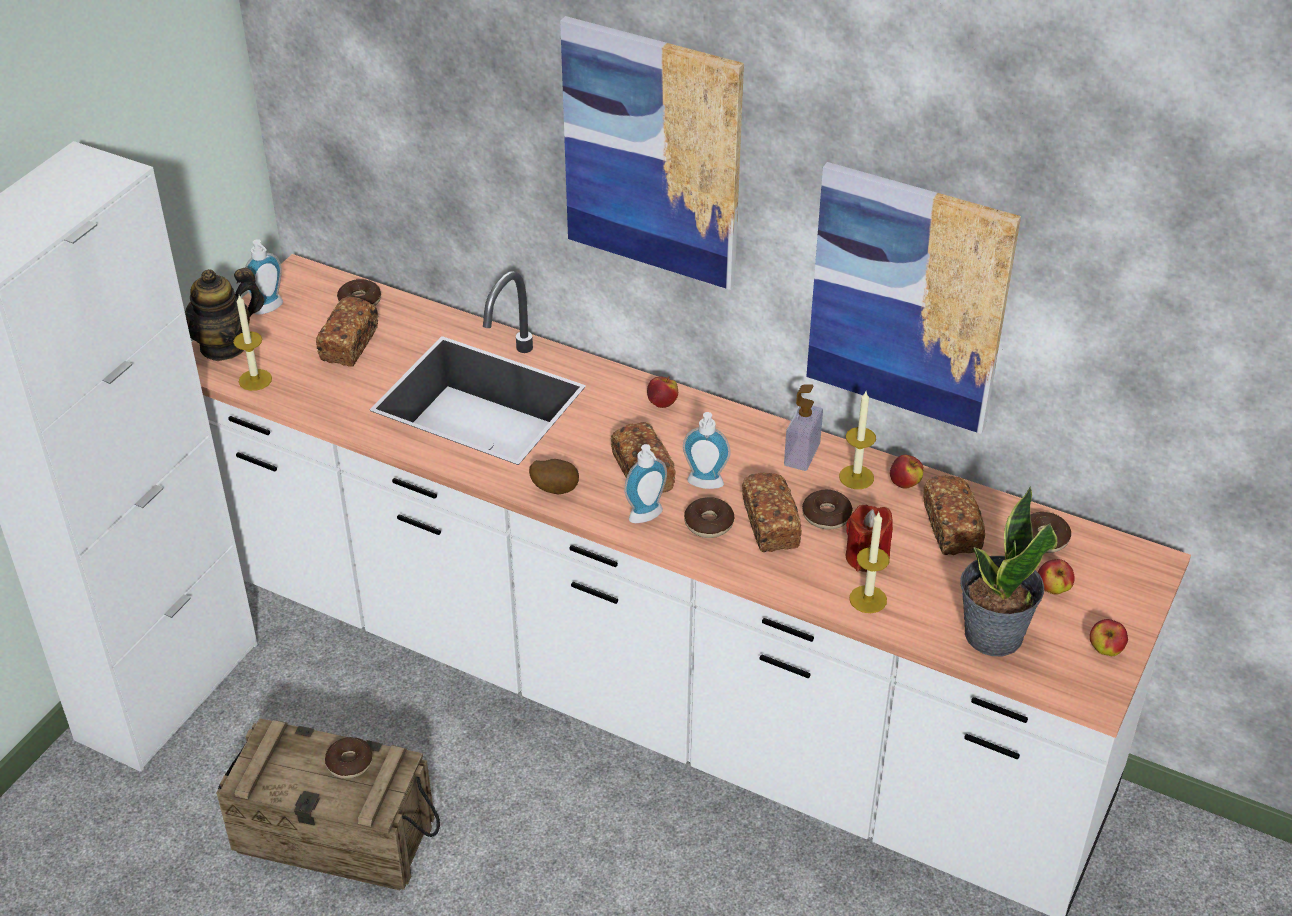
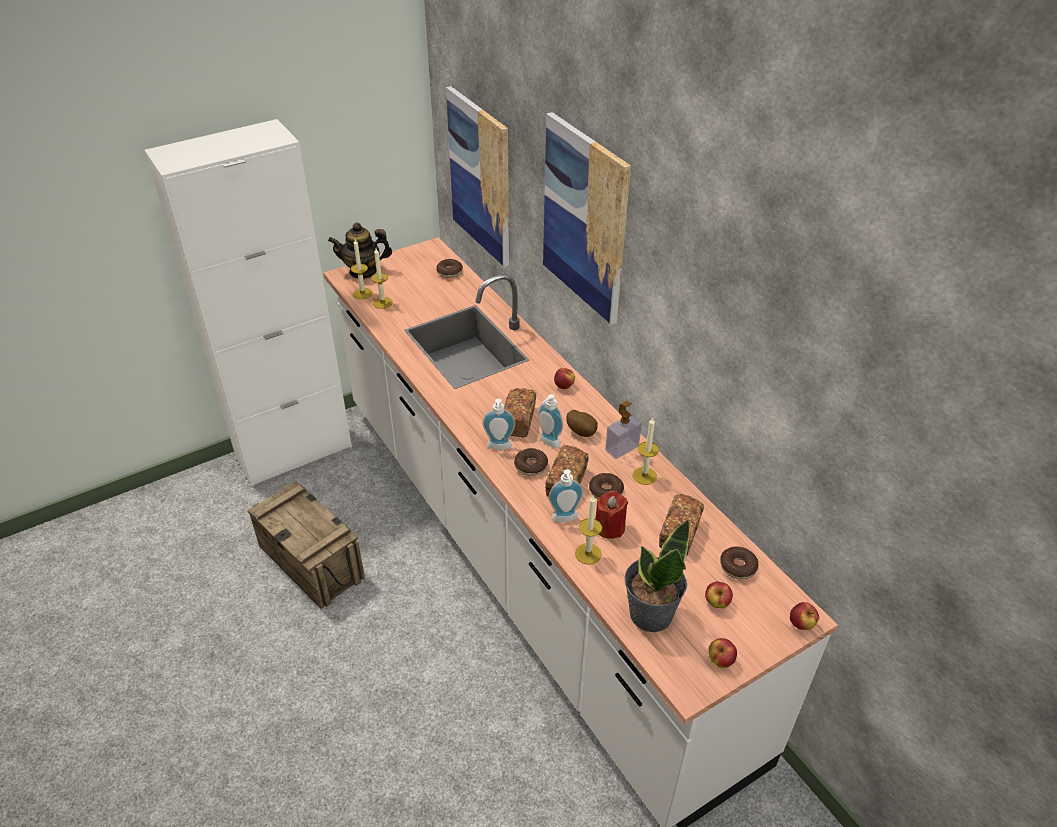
camera: 30 degrees right, 0 degrees up
soap dispenser [245,239,283,315] -> soap dispenser moved to [548,469,584,522]
bread [316,296,378,367] -> none
donut [325,737,373,779] -> none
potato [529,459,579,494] -> potato moved to [566,410,598,437]
picture [806,162,1021,434] -> picture moved to [446,86,509,267]
apple [890,455,924,489] -> apple moved to [790,602,819,630]
none -> candle [371,248,393,309]

